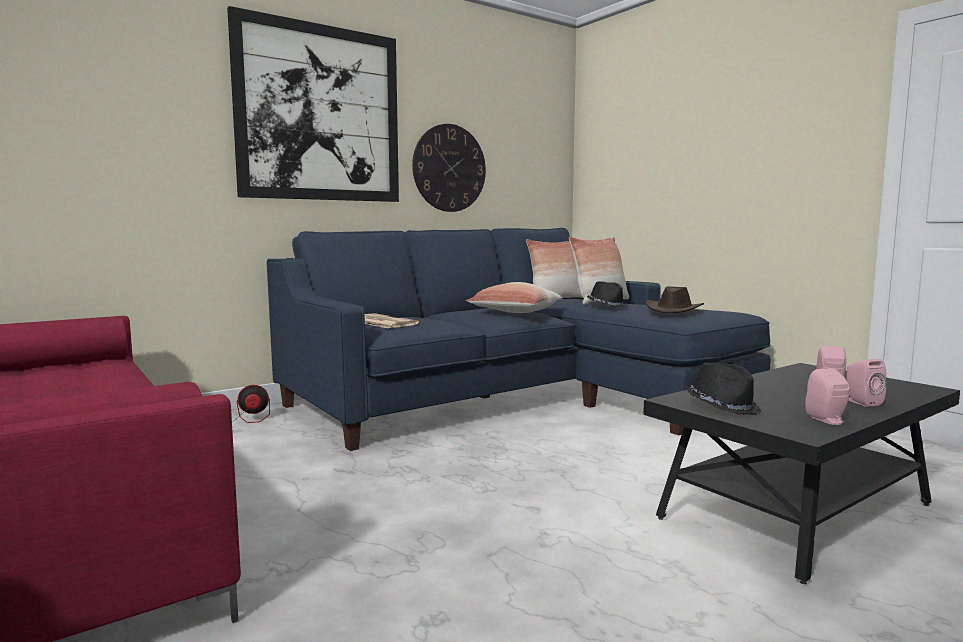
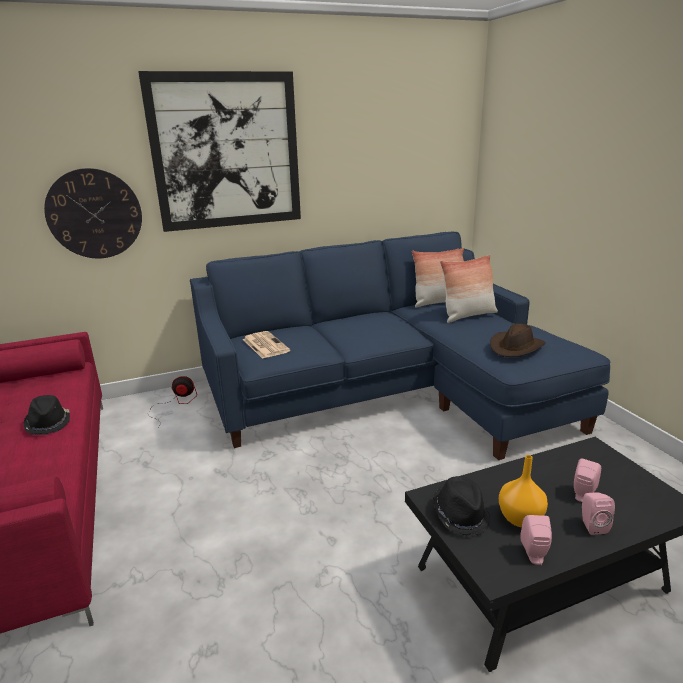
camera: 15 degrees right, 15 degrees up
wall clock [412,124,486,212] -> wall clock moved to [44,168,142,258]
pillow [466,282,563,313] -> none
black hat [587,281,627,308] -> black hat moved to [23,395,70,435]
none -> orange vase [499,455,548,527]

